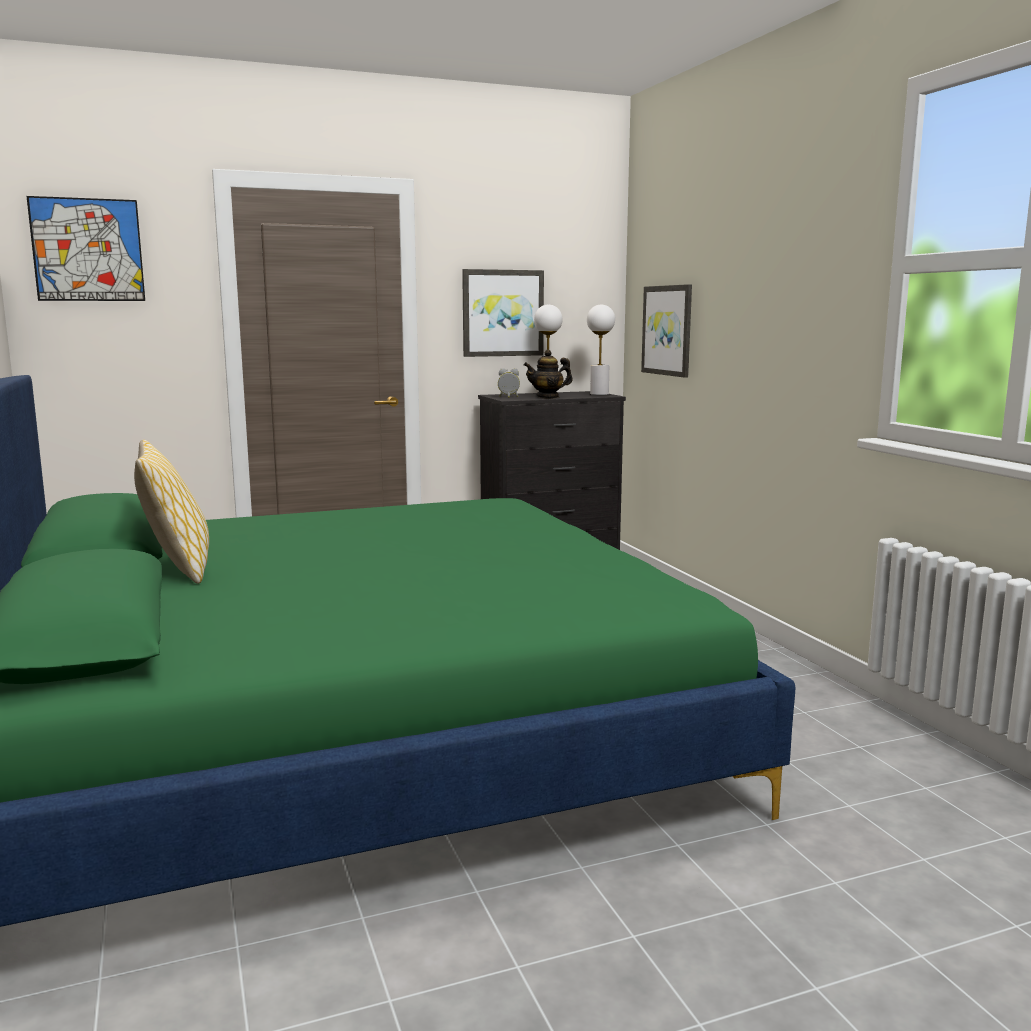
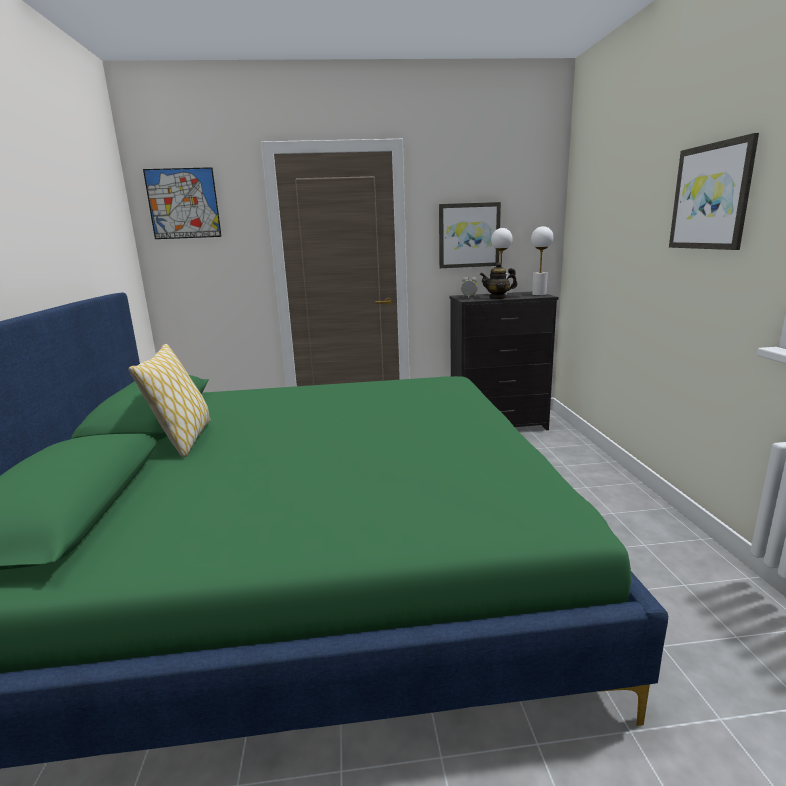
camera: 15 degrees right, 5 degrees up
picture [641,284,692,378] -> picture moved to [669,133,759,250]

